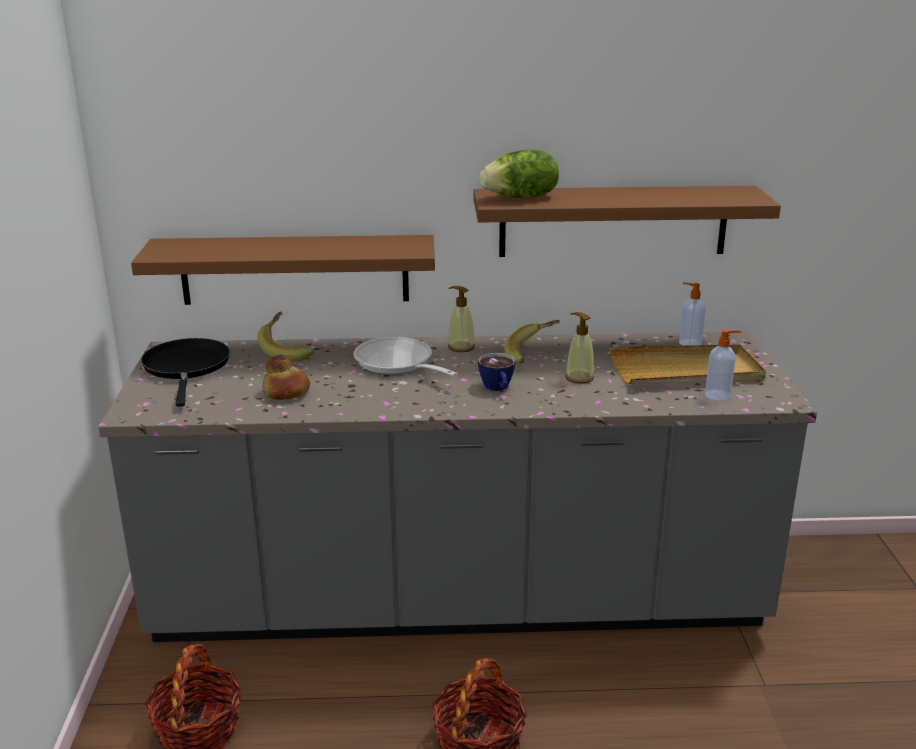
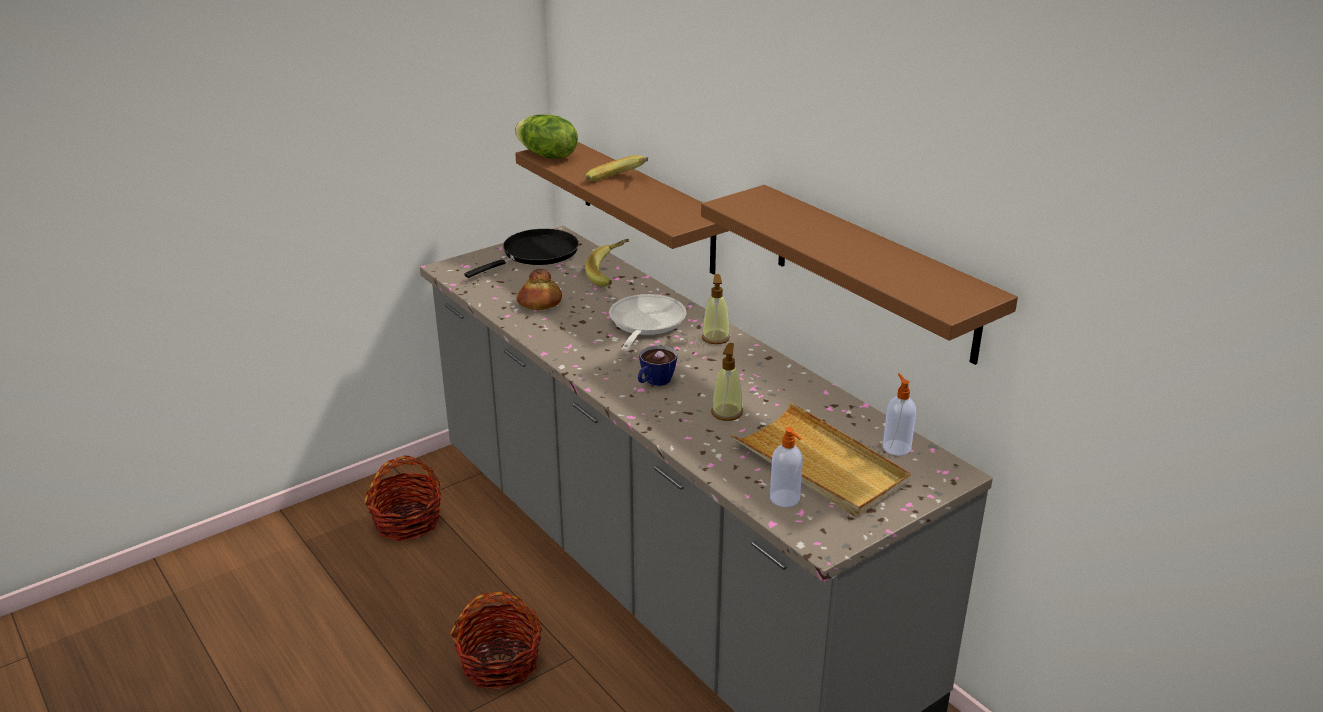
camera: 55 degrees right, 5 degrees up
lettuce [479,149,559,198] -> lettuce moved to [515,114,578,158]
banana [504,320,560,365] -> banana moved to [586,155,648,181]

